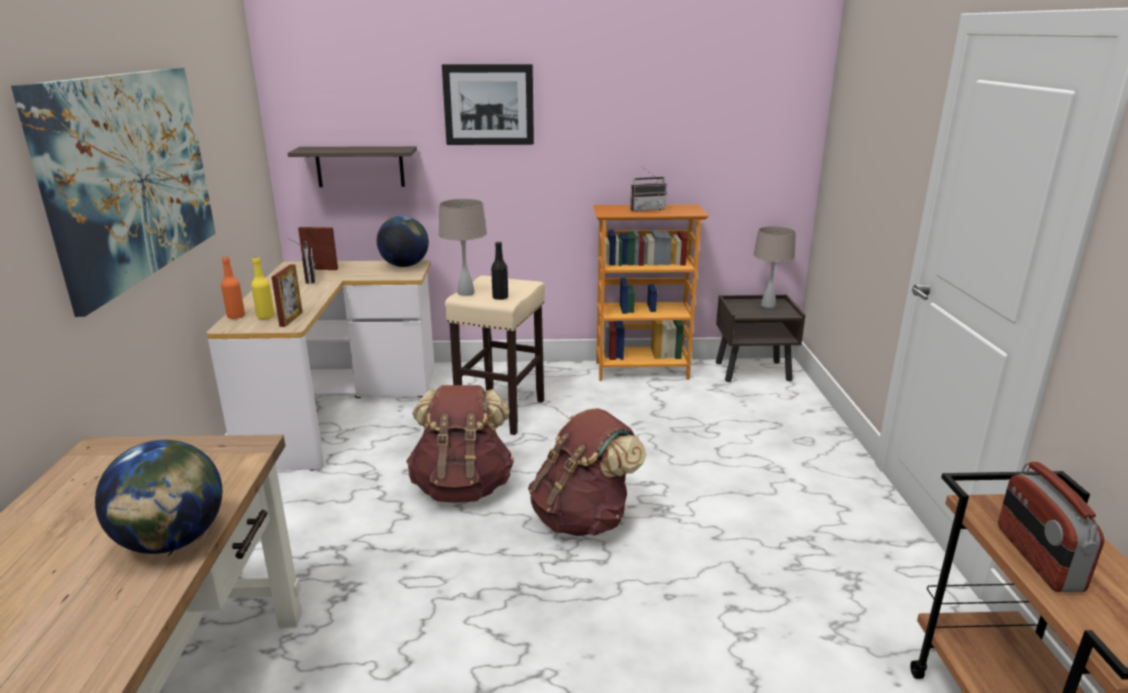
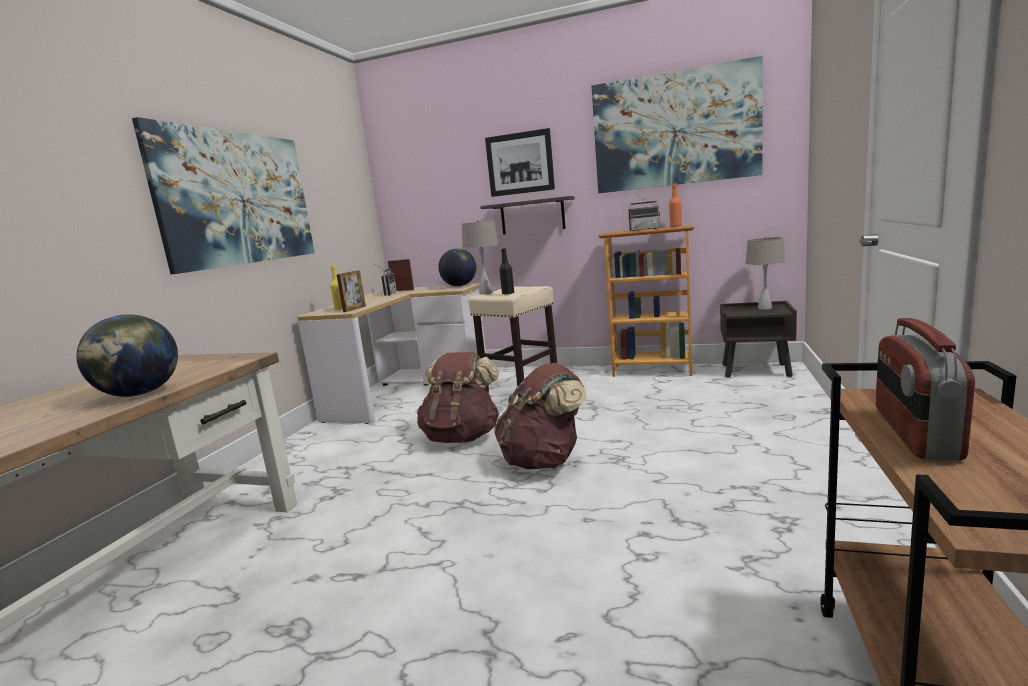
camera: 20 degrees right, 10 degrees down
orange bottle [221,257,245,319] -> orange bottle moved to [669,183,682,227]
shelf [288,146,417,187] -> shelf moved to [480,196,575,235]
none -> picture [591,56,763,193]

